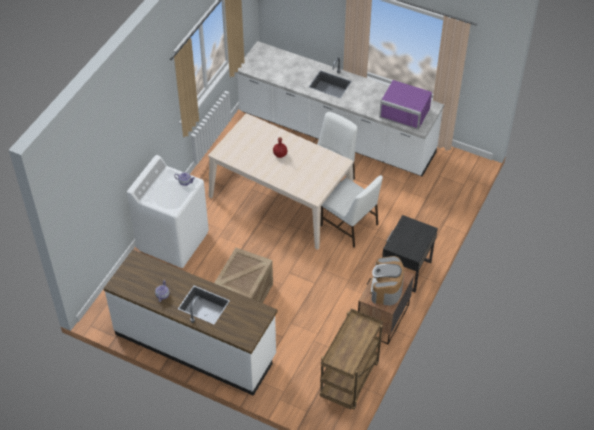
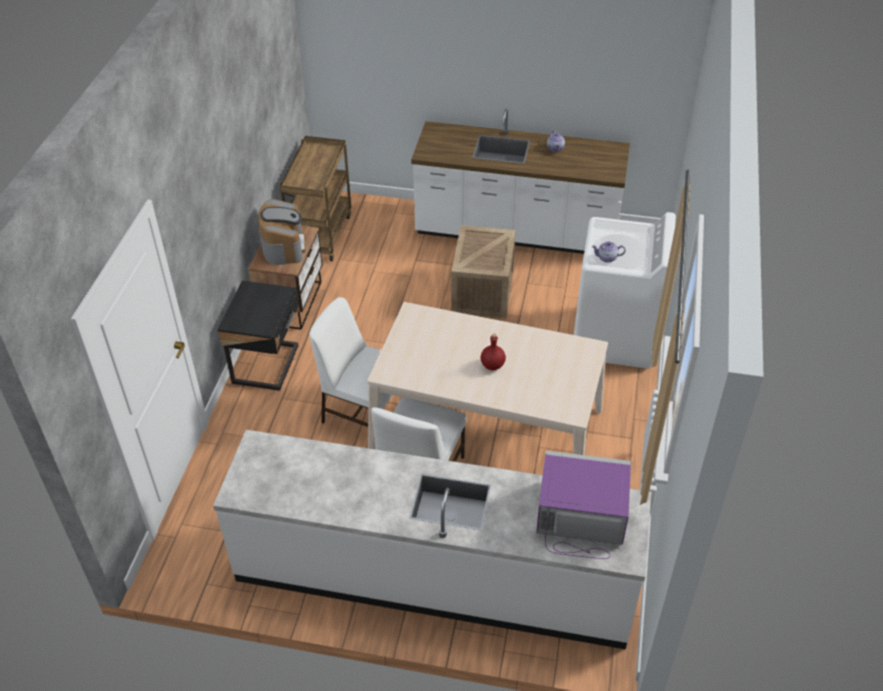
camera: 165 degrees right, 5 degrees down
purple microwave [379,80,432,130] -> purple microwave moved to [536,451,631,559]

